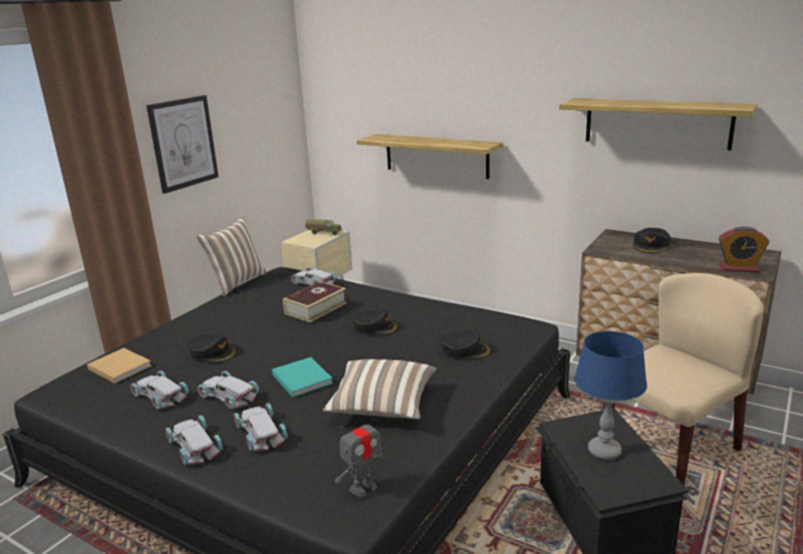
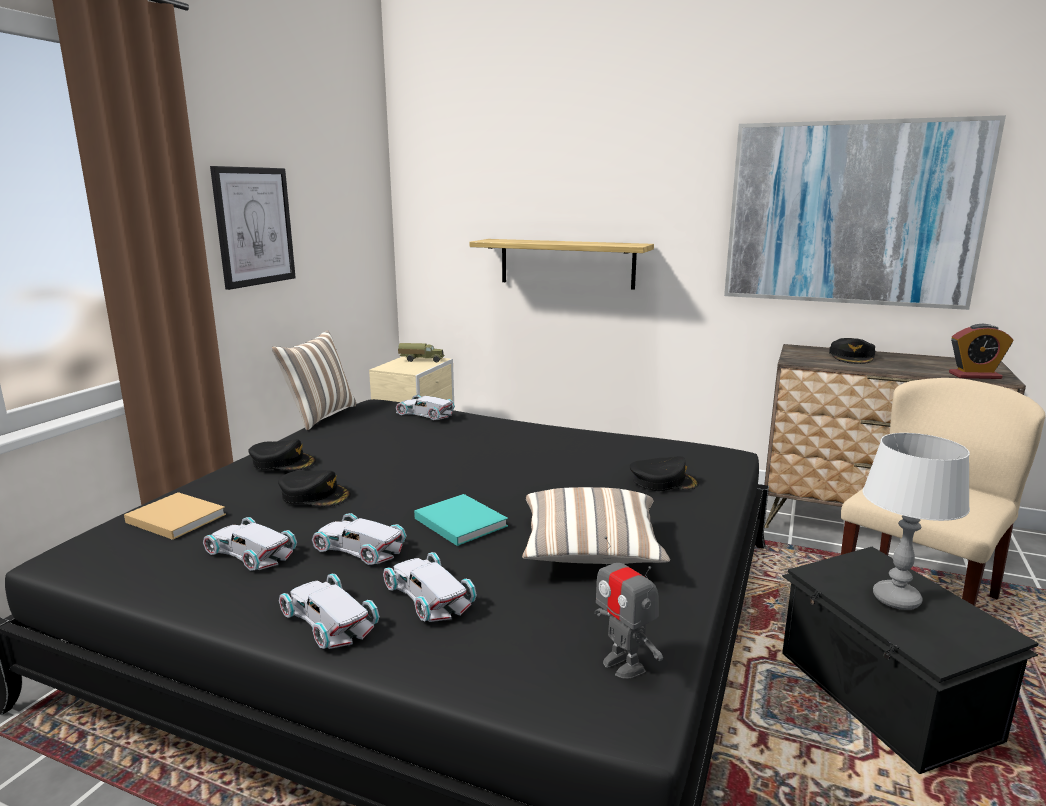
camera: 10 degrees left, 5 degrees down
book [283,281,347,322] -> none
toy robot [335,411,386,497] -> toy robot turned 105 degrees clockwise [595,536,663,679]
black cap [351,310,399,334] -> black cap moved to [248,439,316,470]
shelf [559,98,758,150] -> picture [724,115,1006,310]
blue table lamp [574,331,647,460] -> grey table lamp [862,433,970,610]

